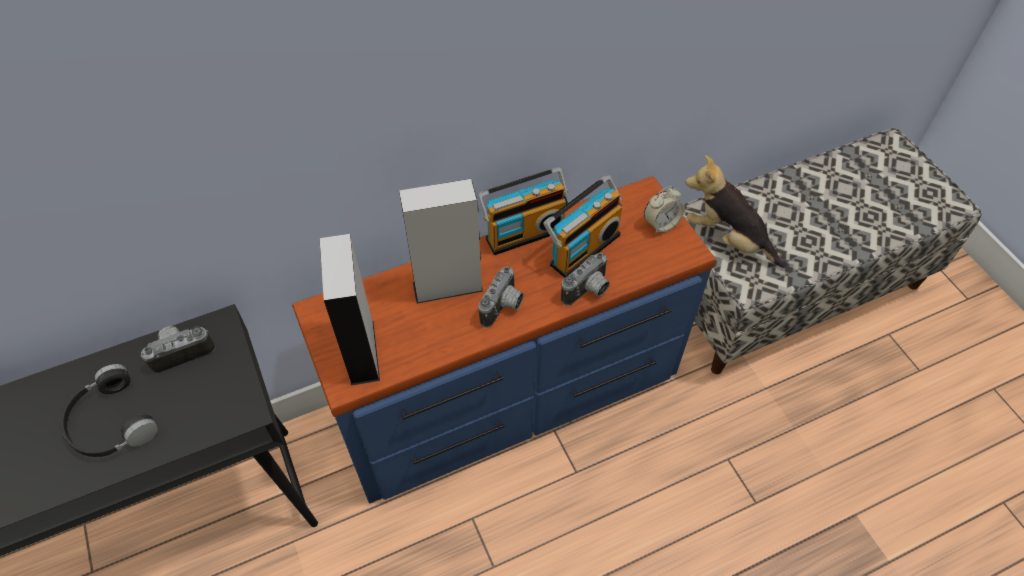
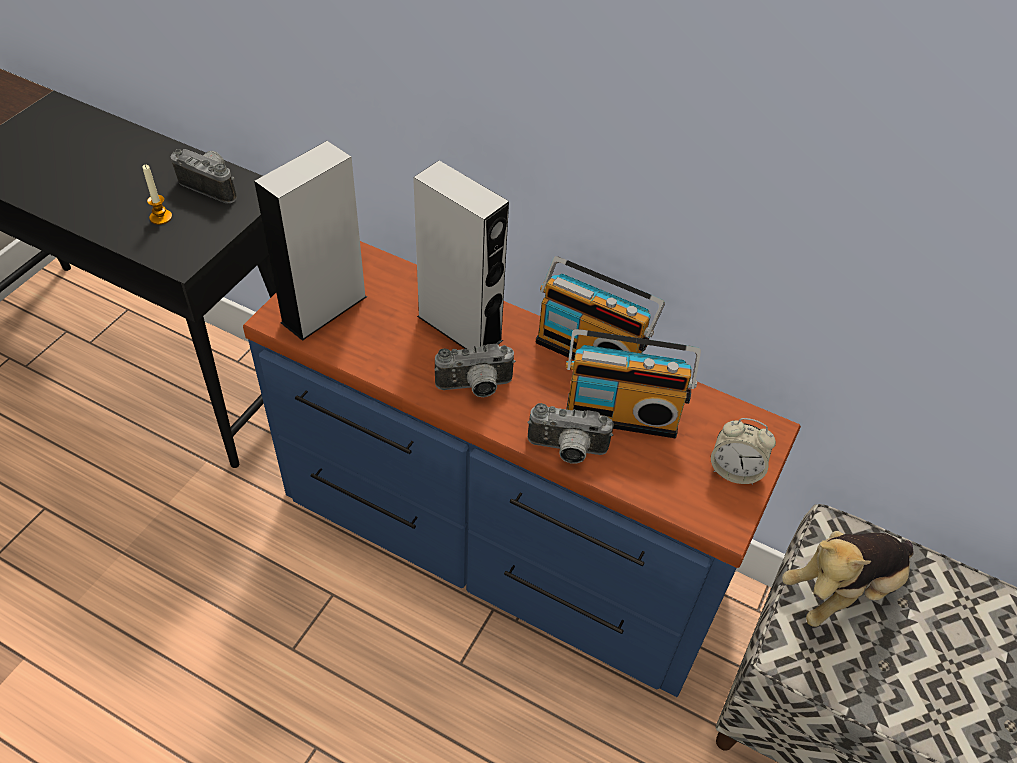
camera: 50 degrees right, 5 degrees down
black headphones [61,364,158,457] -> none
plush toy [685,155,787,268] -> plush toy turned 120 degrees counterclockwise [782,531,914,627]
none -> candle [142,165,172,225]

